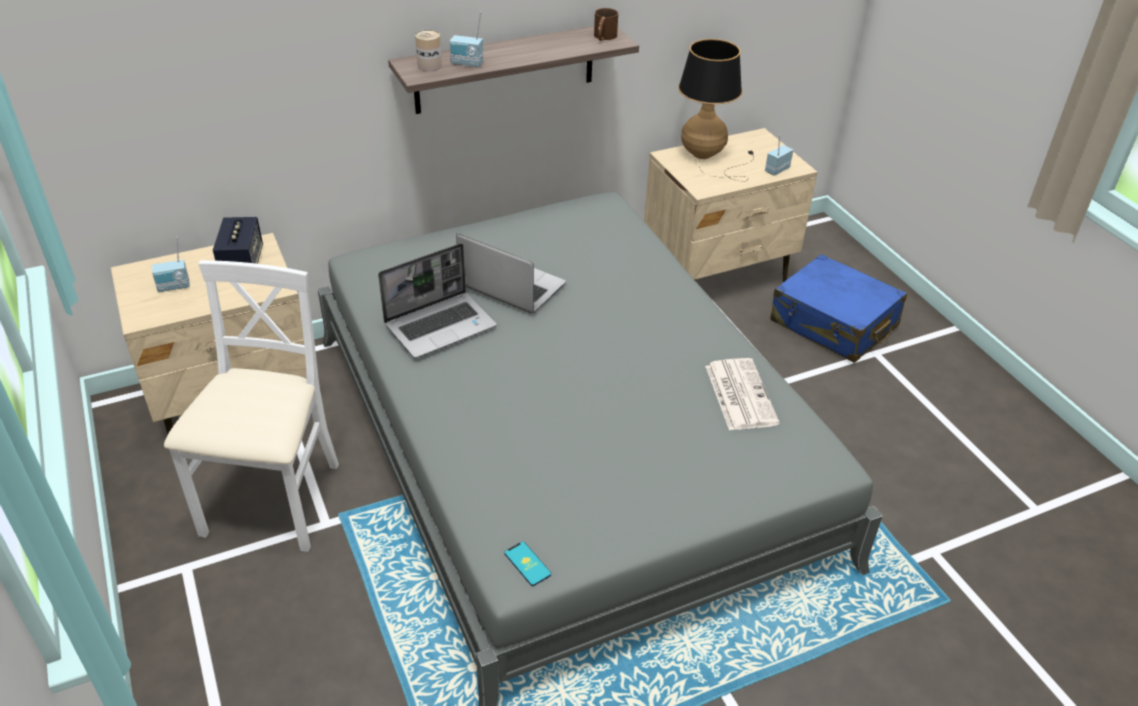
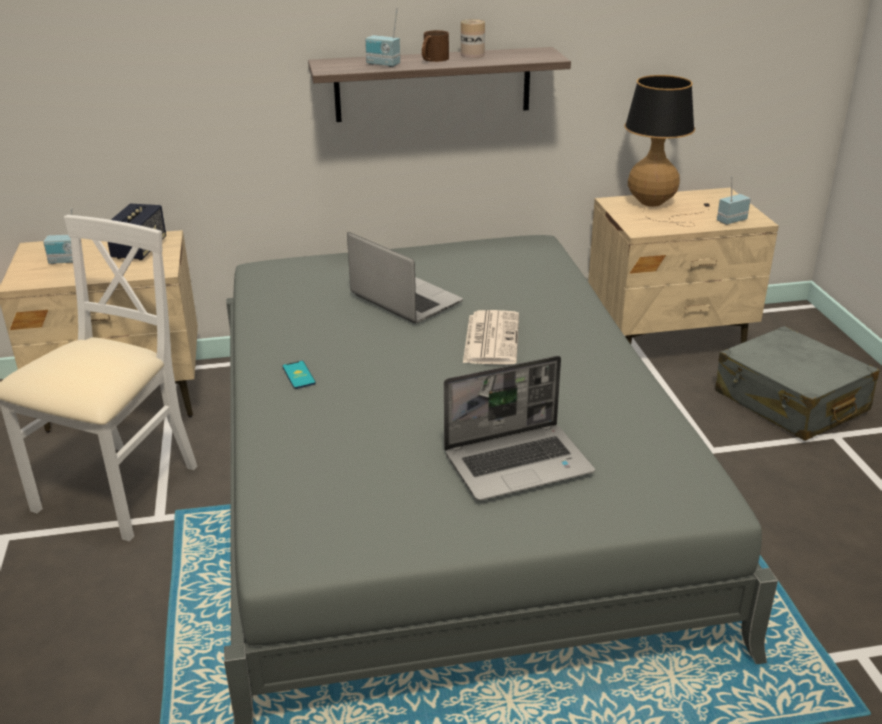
camera: 15 degrees right, 10 degrees down
laptop [378,243,497,358] -> laptop moved to [444,356,595,501]
can [415,30,442,71] -> can moved to [461,19,485,58]
phone [504,541,551,586] -> phone moved to [282,361,316,389]
brown mug [594,8,618,41] -> brown mug moved to [422,30,449,62]
newspaper [705,358,779,430] -> newspaper moved to [463,310,519,365]
blue suitcase [770,254,907,363] -> grey suitcase [715,326,879,441]

